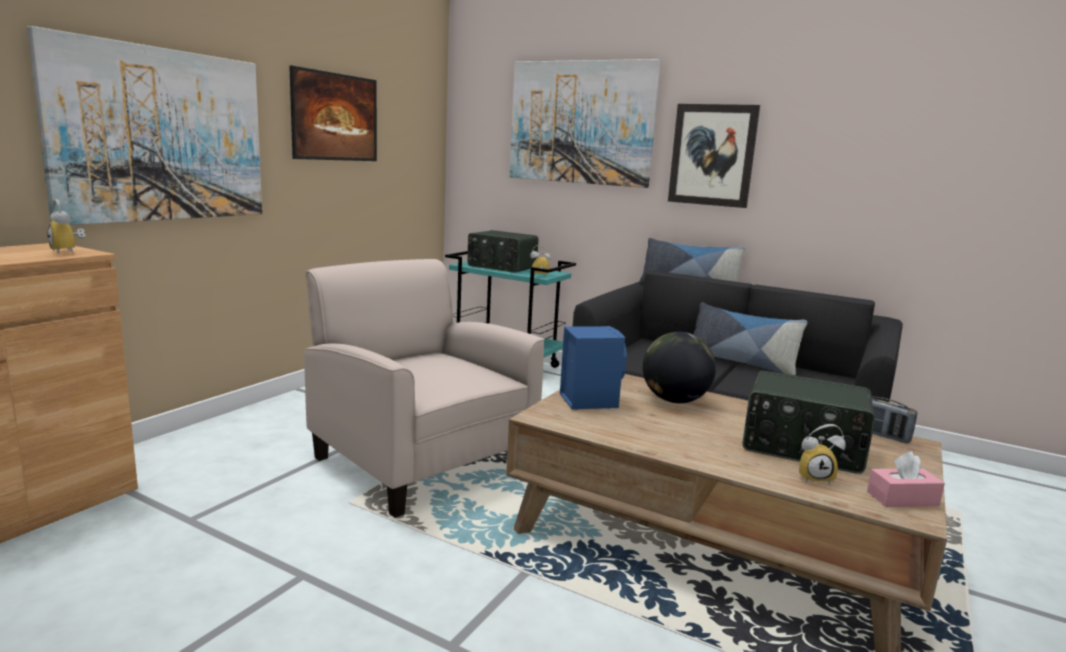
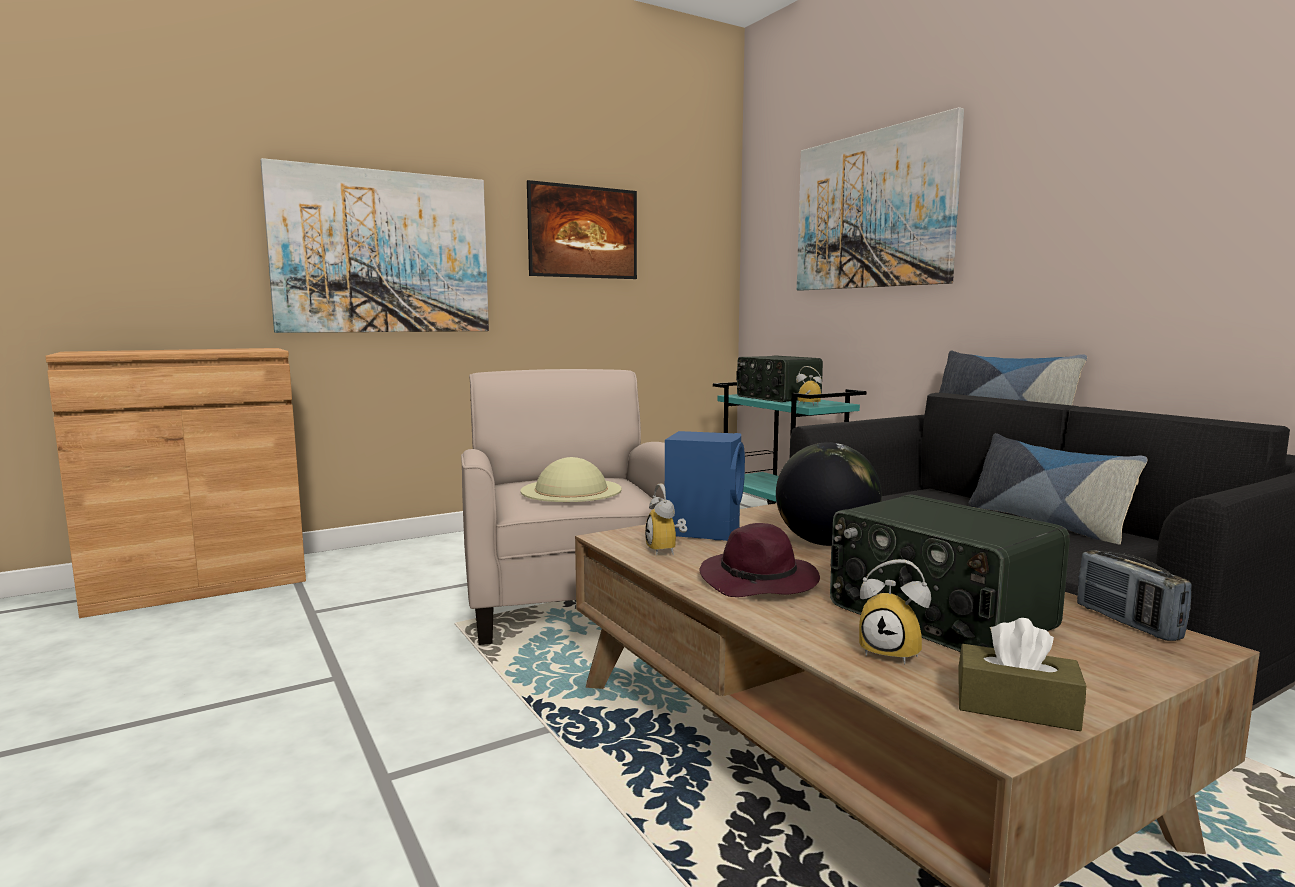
camera: 30 degrees right, 5 degrees down
alarm clock [47,199,86,254] -> alarm clock moved to [645,484,687,556]
picture [668,104,760,208] -> none
pink tissue box [867,452,945,507] -> brown tissue box [958,618,1086,731]
none -> beige hat [520,457,622,502]
none -> purple hat [699,523,820,597]

